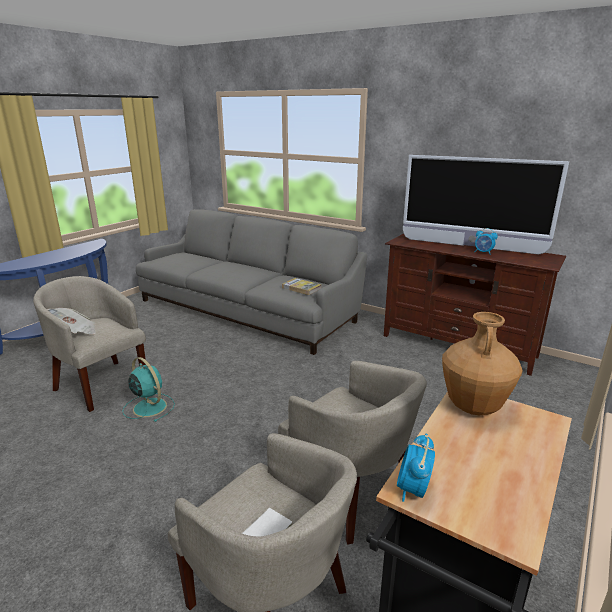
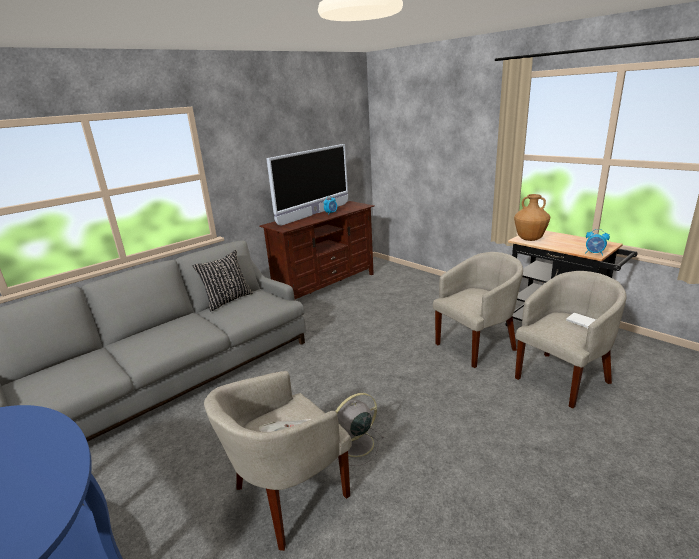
camera: 75 degrees left, 0 degrees up
turquoise fan [122,357,175,422] -> grey fan [336,393,384,466]
book [282,278,321,295] -> none
none -> black pillow [193,250,253,312]

